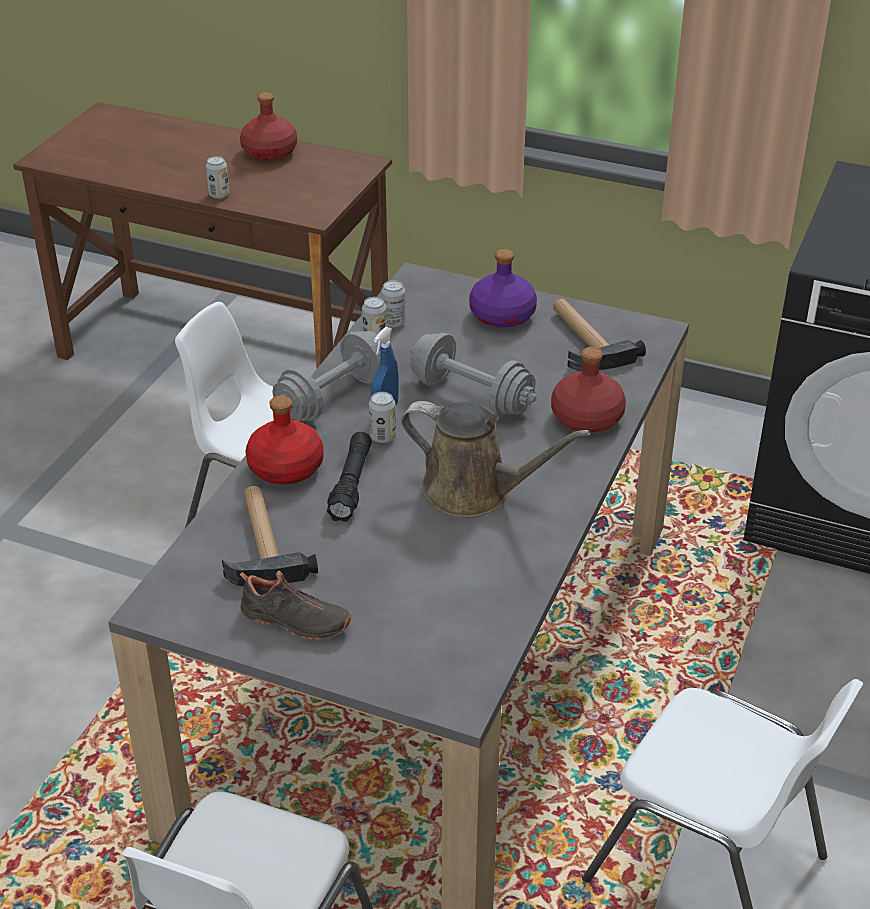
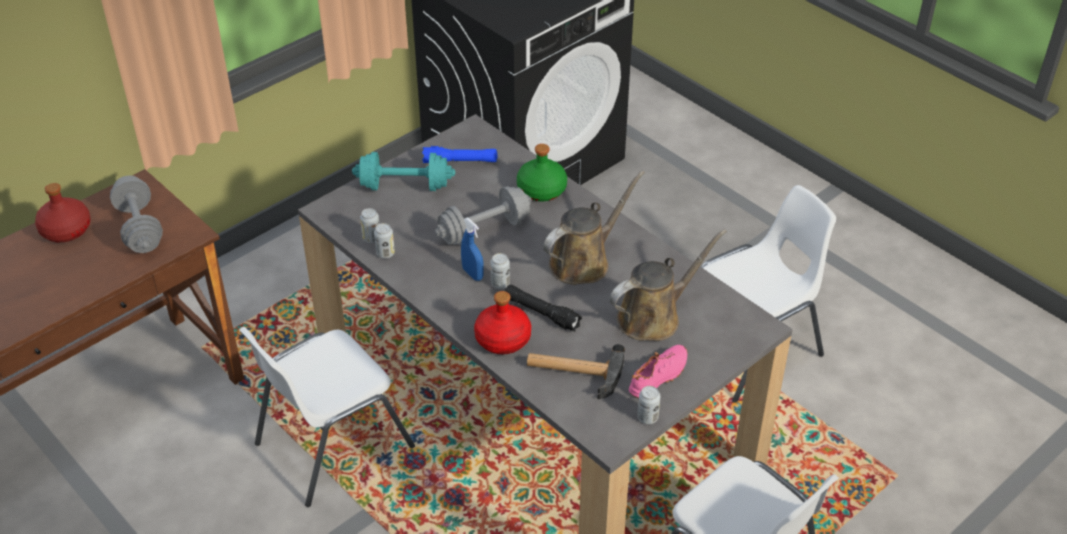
camera: 65 degrees left, 5 degrees up
can [206,156,229,199] -> can moved to [637,386,660,424]
black shoe [240,571,351,640] -> pink shoe [629,345,687,398]
grey dumbbell [272,331,381,421] -> grey dumbbell moved to [110,175,163,253]
purple bottle [469,249,537,328] -> turquoise dumbbell [352,152,456,191]
red bottle [551,347,626,433] -> green bottle [517,144,567,201]
hammer [553,298,646,371] -> blue flashlight [422,146,497,163]
none -> brown watering can [610,229,727,341]

